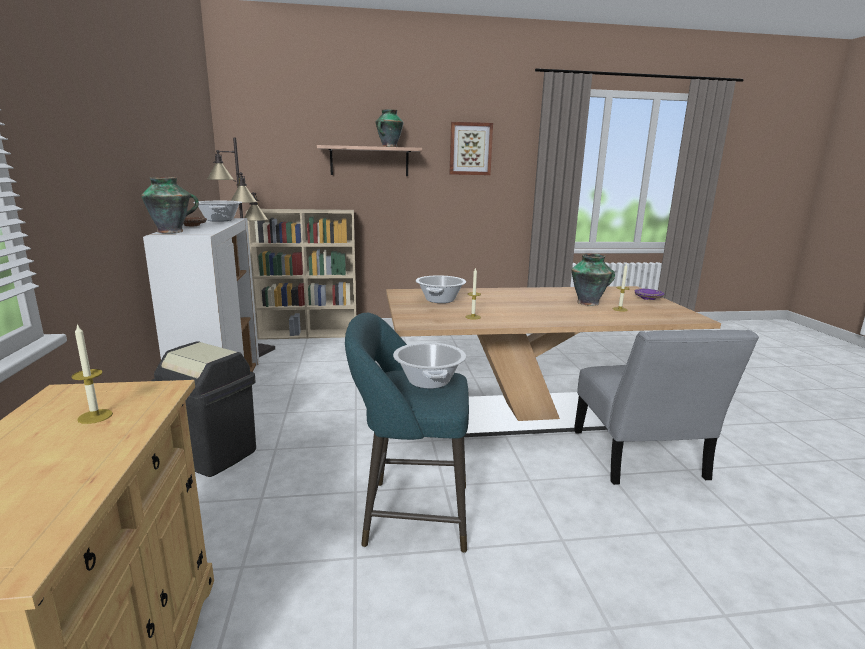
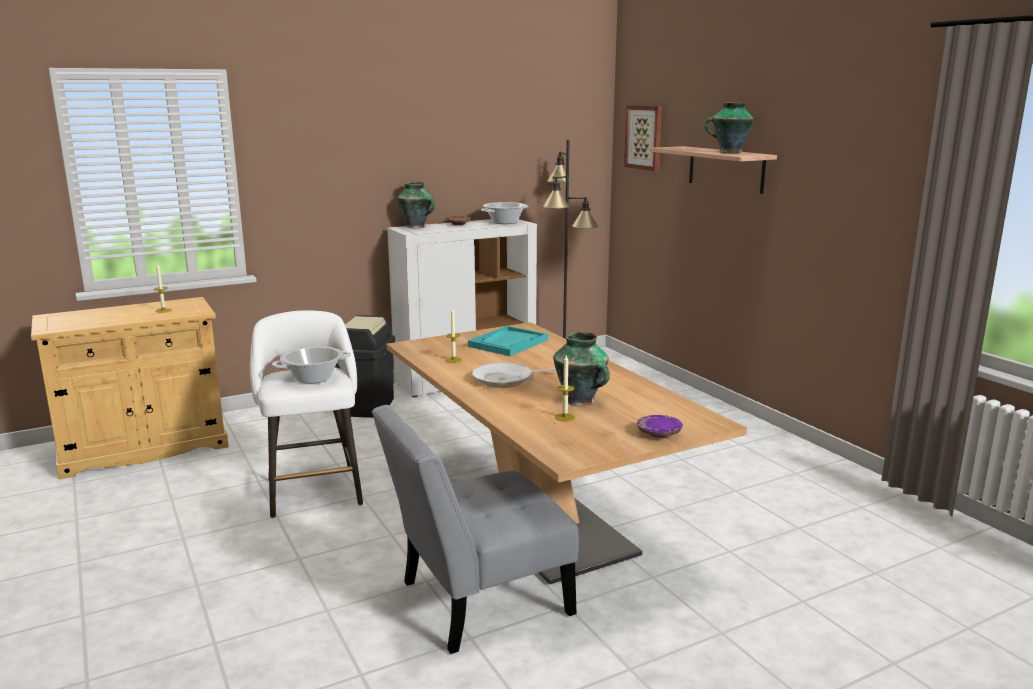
camera: 70 degrees right, 0 degrees up
beige bookcase [246,209,356,340] -> none
turquoise stool [345,313,469,553] -> white stool [250,310,363,518]
cooking pot [416,275,466,303] -> turquoise tray [468,326,548,356]
picture [450,122,493,175] -> picture moved to [624,105,662,171]
none -> frying pan [472,363,556,388]

